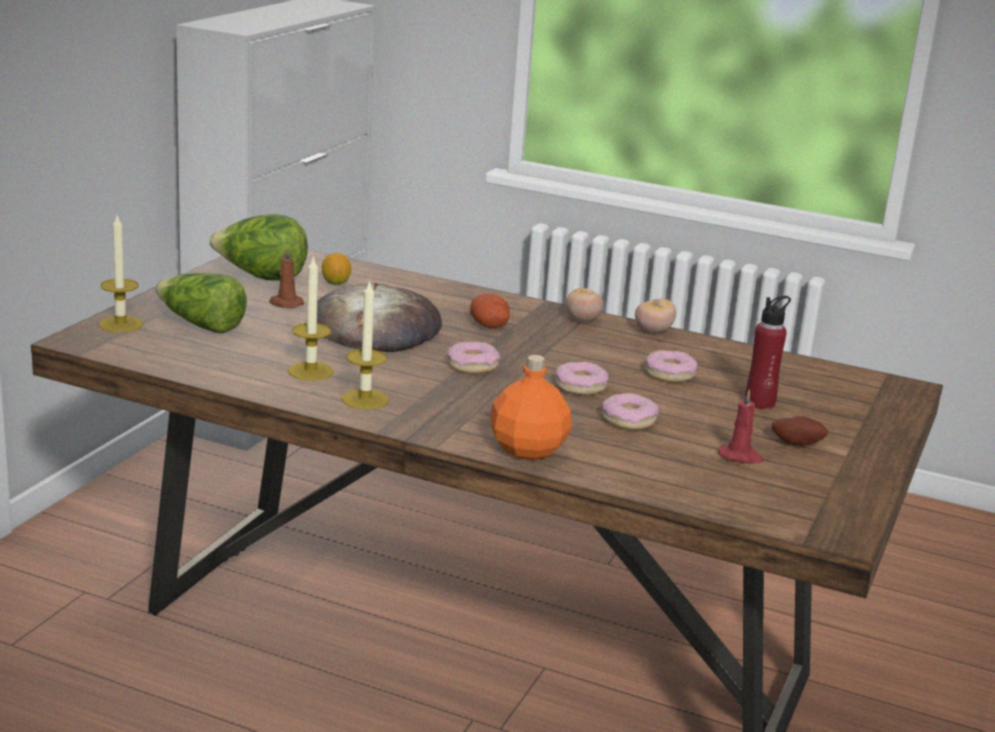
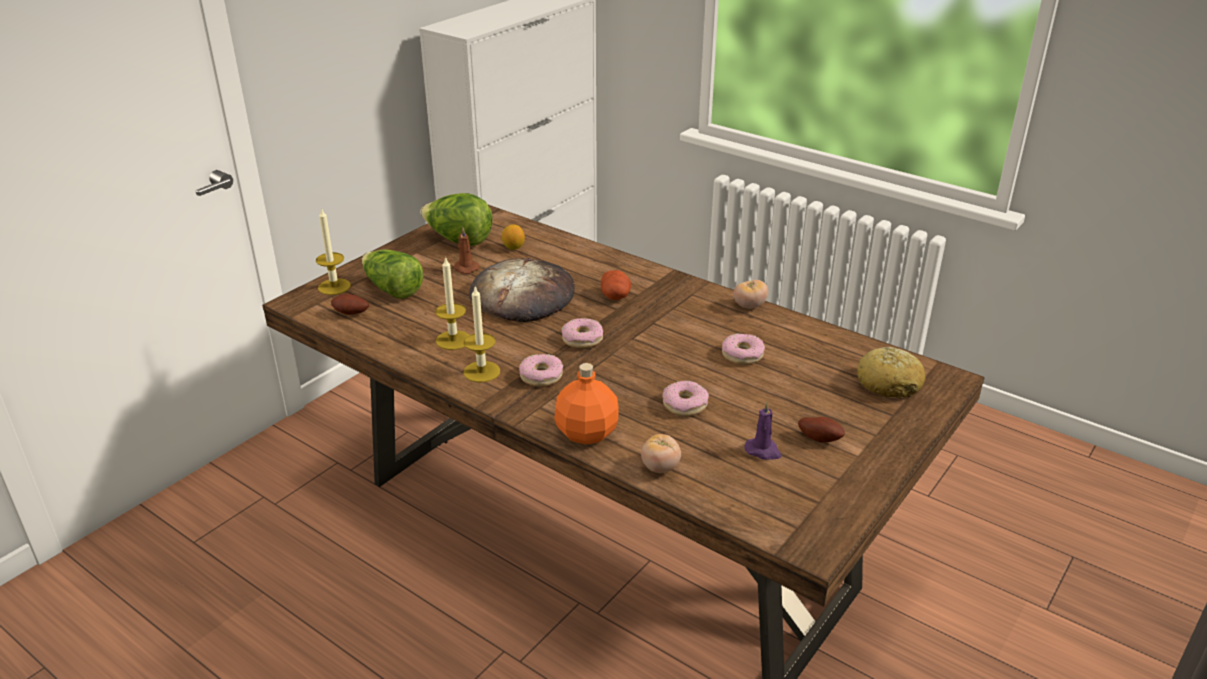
camera: 15 degrees right, 10 degrees up
donut [555,362,608,395] -> donut moved to [519,354,563,387]
tomato [565,288,603,322] -> tomato moved to [641,434,681,473]
red candle [719,389,764,464] -> purple candle [744,401,781,460]
red bottle [745,296,791,409] -> none
none -> potato [331,294,369,315]
none -> bread [857,347,925,398]

